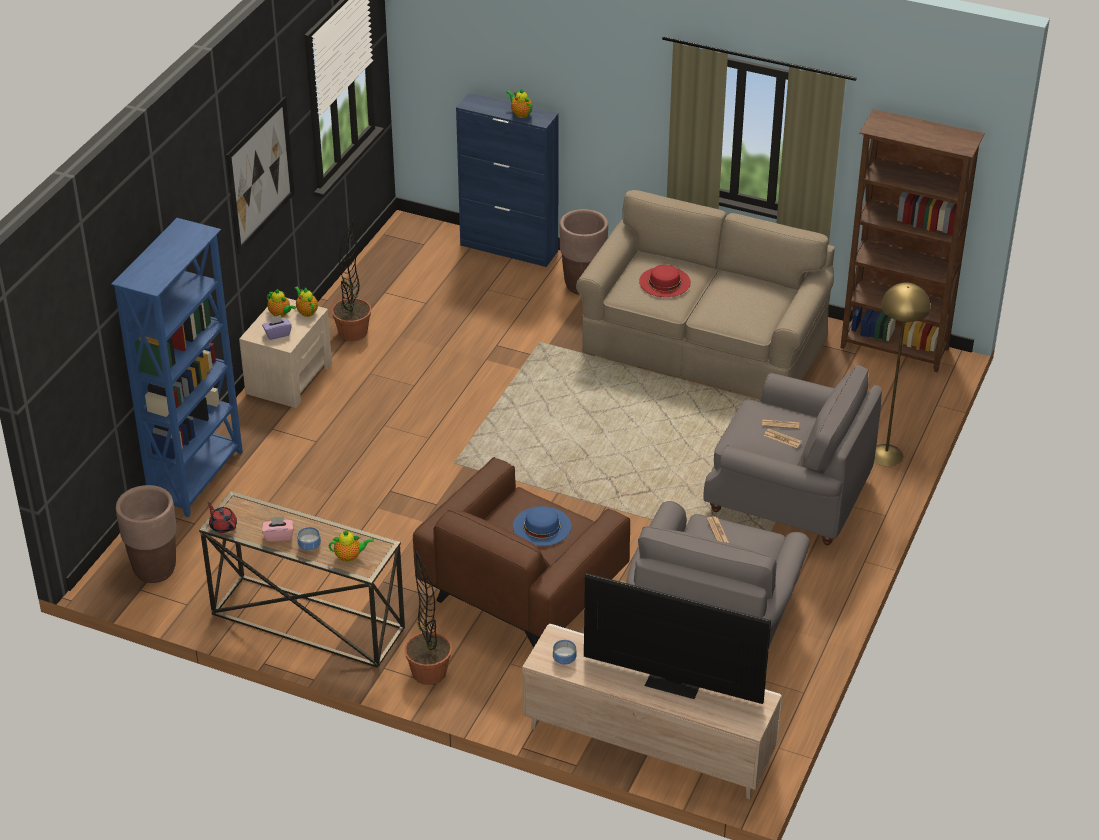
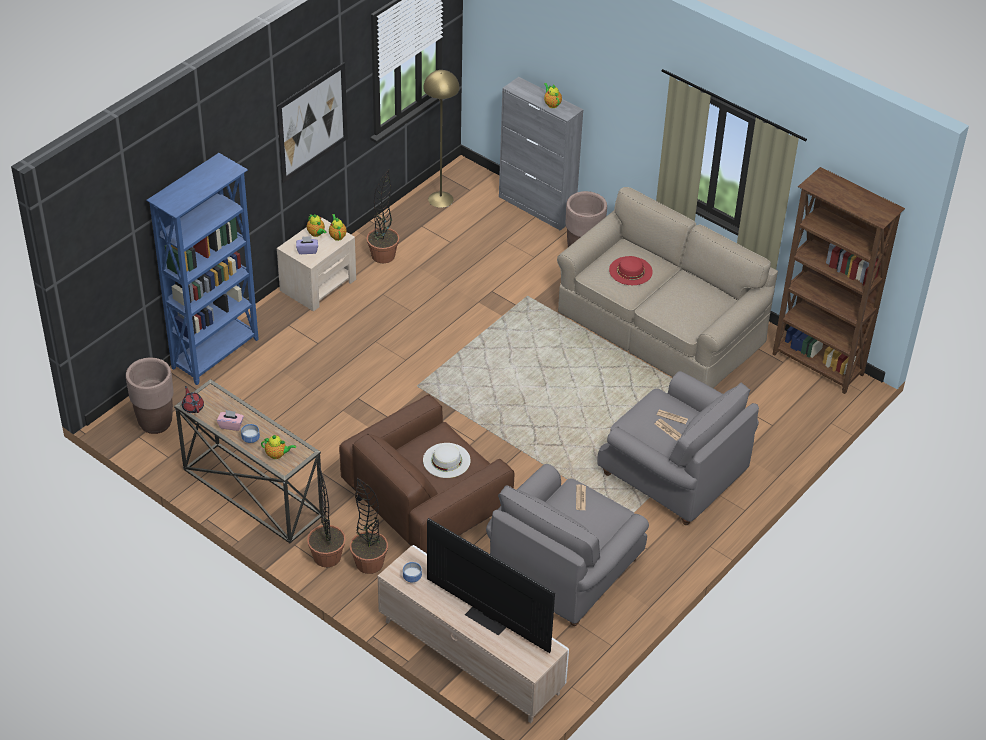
camera: 15 degrees right, 5 degrees up
blue cabinet [456,93,559,267] -> grey cabinet [499,77,583,231]
blue hat [513,506,571,546] -> white hat [423,443,471,478]
yellow floor lamp [874,283,931,466] -> yellow floor lamp moved to [423,70,460,208]
none -> potted plant [350,478,388,574]

